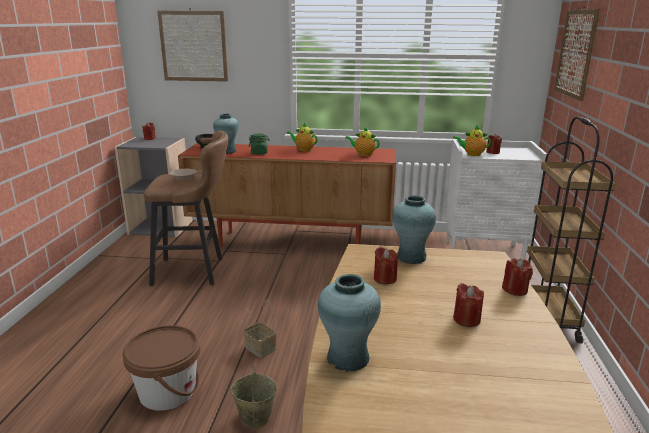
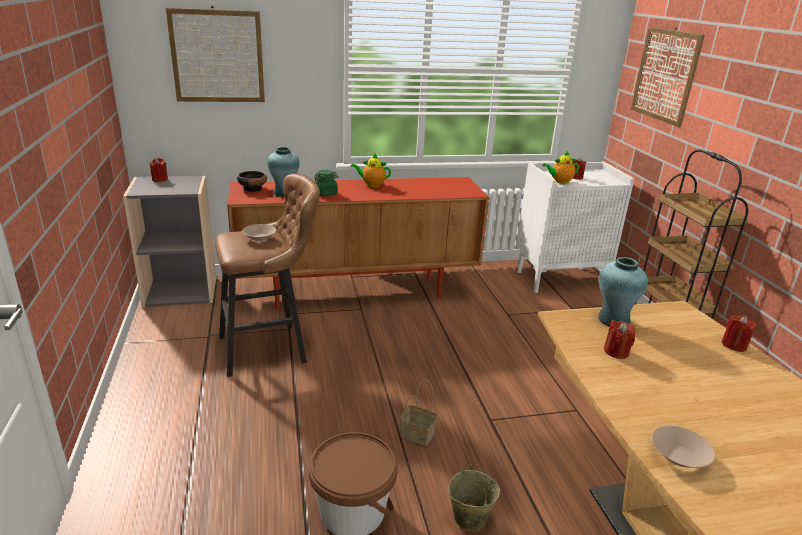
camera: 20 degrees left, 5 degrees up
turquoise vase [318,274,381,372] -> beige bowl [652,426,715,468]
teapot [345,126,380,156] -> none
red candle [453,283,484,327] -> none

